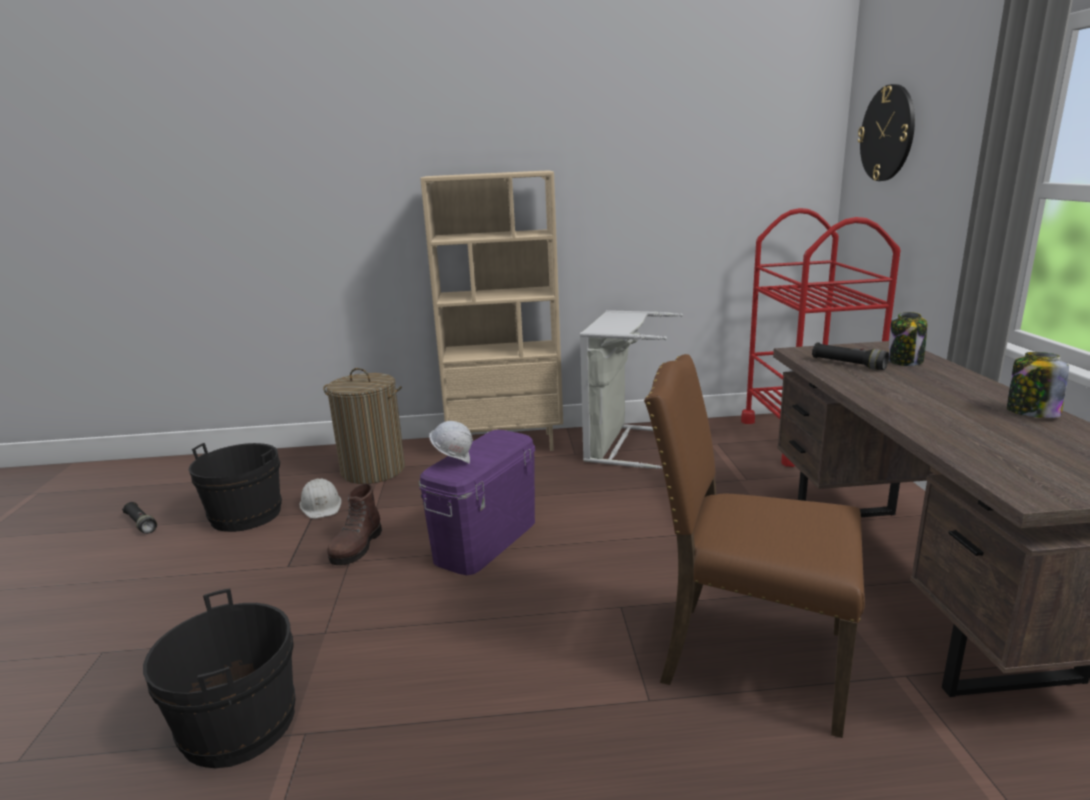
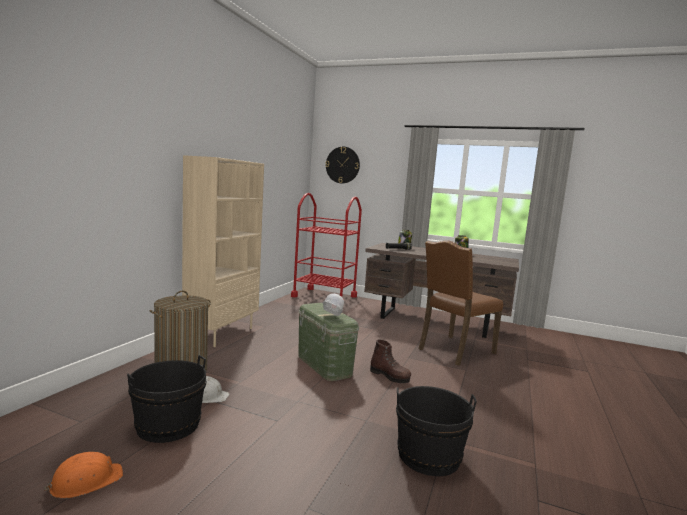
camera: 65 degrees left, 10 degrees down
black flashlight [122,502,157,534] -> orange hard hat [44,452,123,498]
brown boot [327,483,382,565] -> brown boot moved to [370,339,411,383]
purple storage box [419,430,535,575] -> green storage box [298,303,359,381]
grey laundry basket [580,310,683,469] -> none

